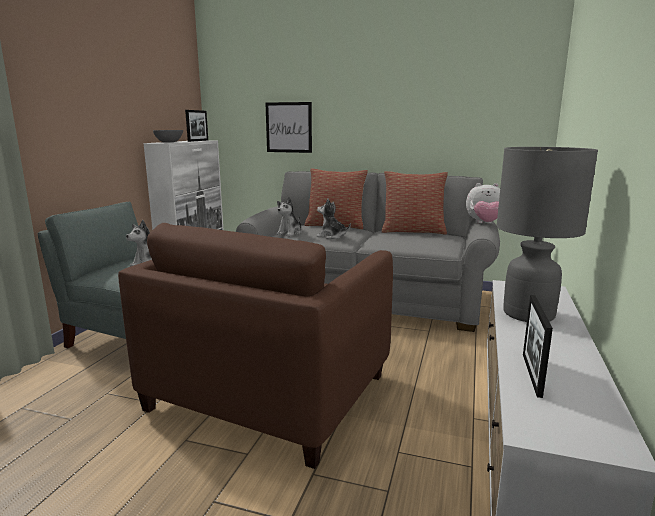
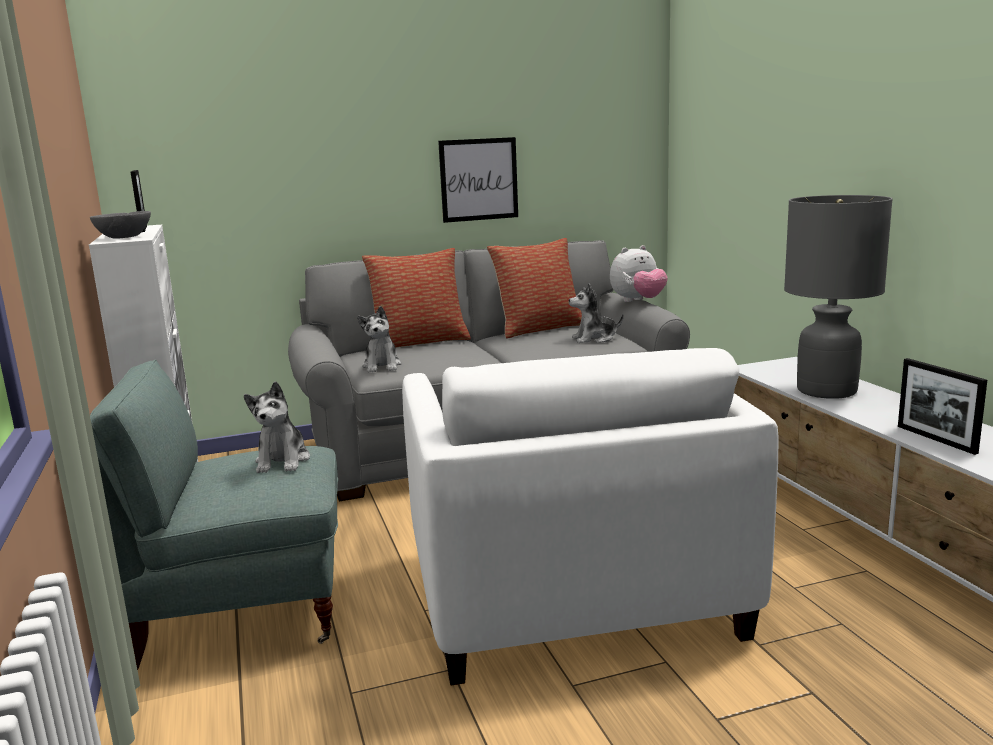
camera: 35 degrees left, 0 degrees up
brown armchair [118,223,393,469] -> white armchair [402,348,779,685]
picture [265,102,312,153] -> picture moved to [438,137,518,223]
plush toy [317,199,351,239] -> plush toy moved to [569,283,623,343]

